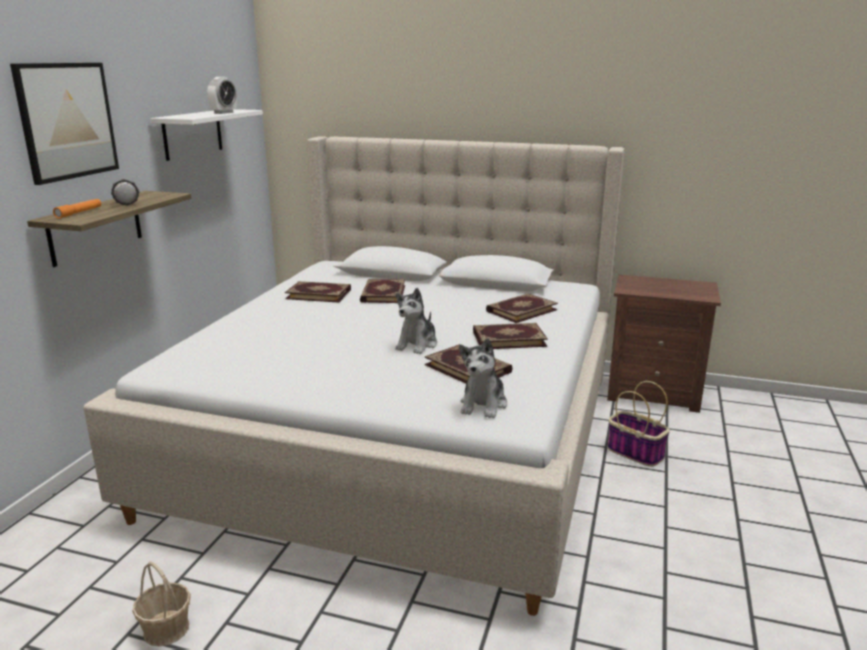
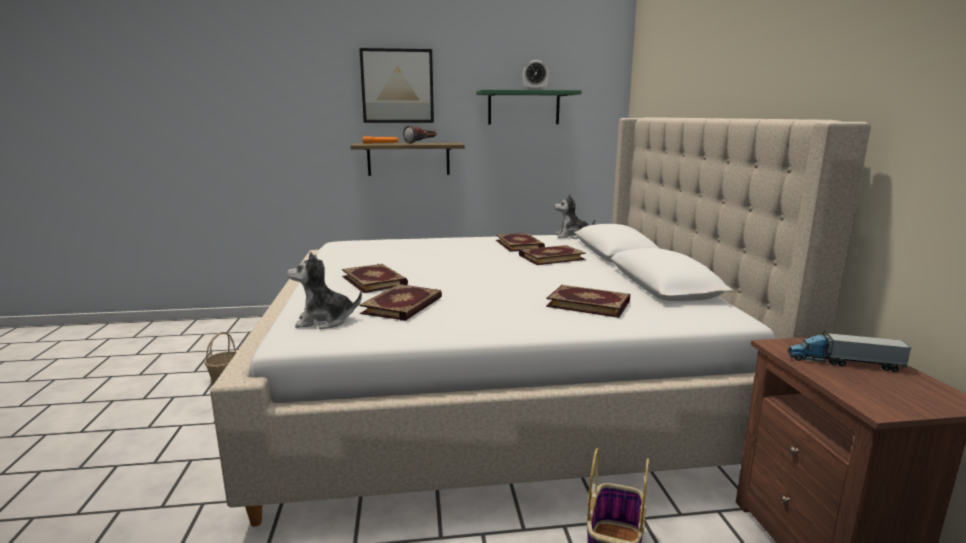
camera: 65 degrees right, 5 degrees down
white shelf [150,109,263,161] -> green shelf [476,90,582,124]
plush toy [395,288,437,354] -> plush toy moved to [554,194,595,239]
book [473,323,548,349] -> book moved to [342,264,408,293]
none -> toy truck [787,331,912,372]

